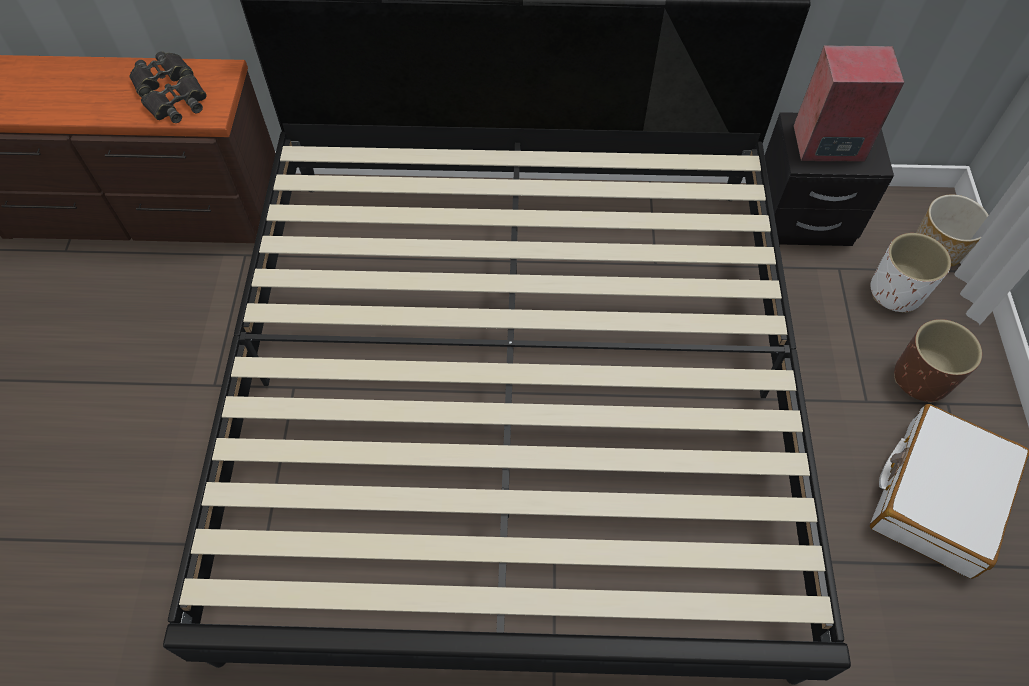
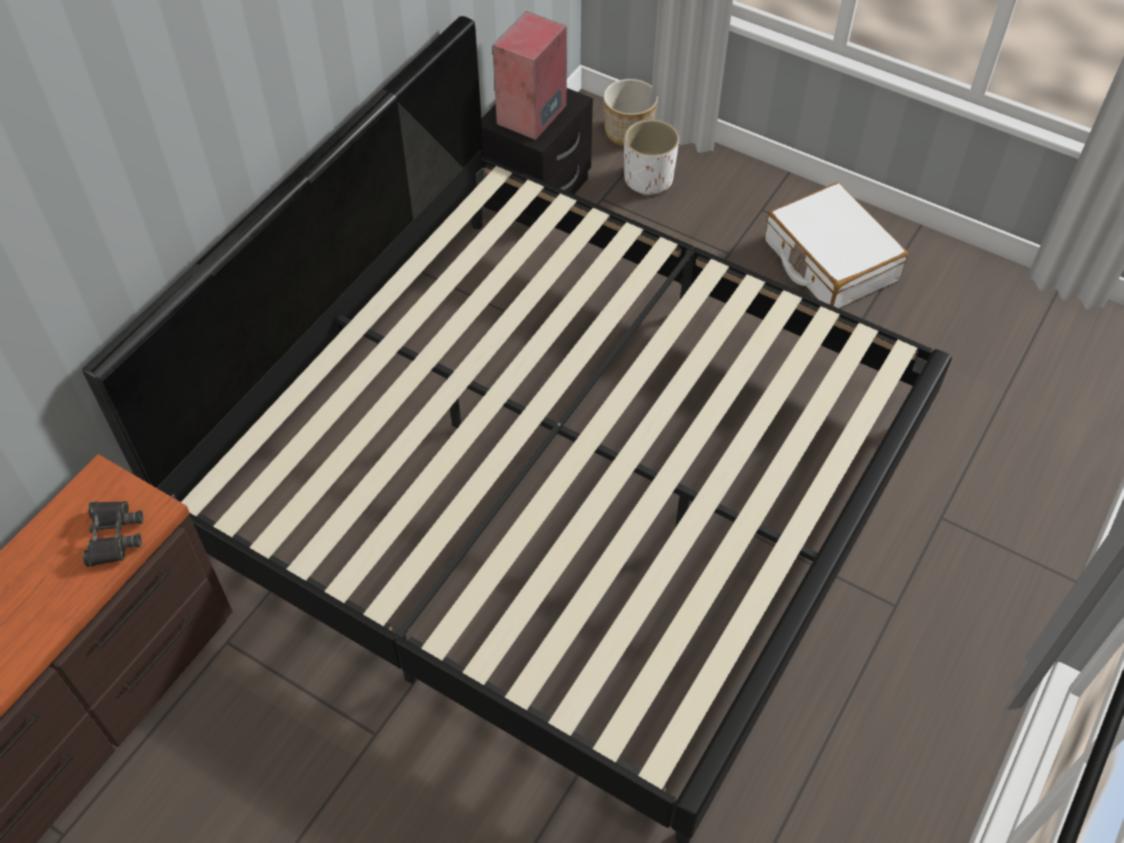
camera: 60 degrees left, 5 degrees down
black binoculars [129,51,194,97] -> none
brown planter [894,319,982,403] -> none

